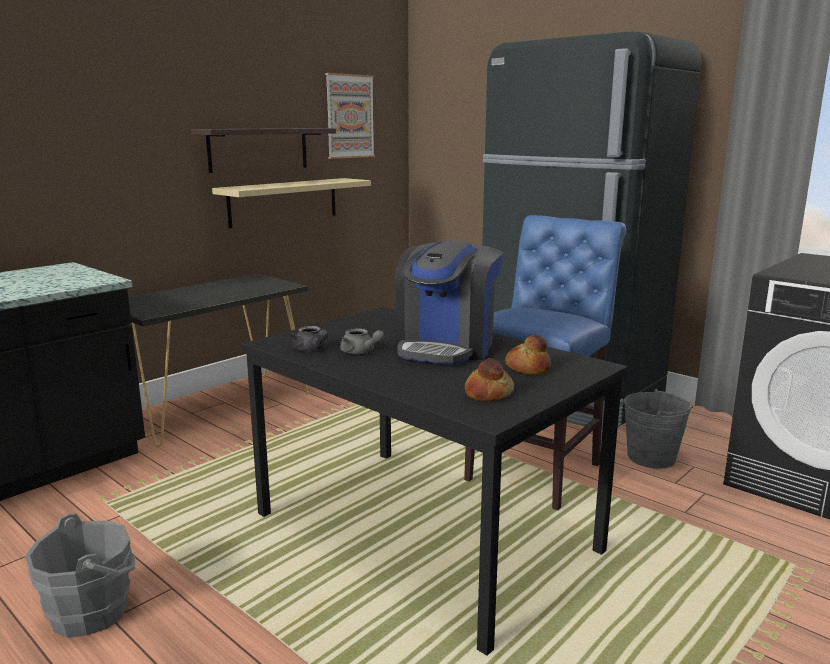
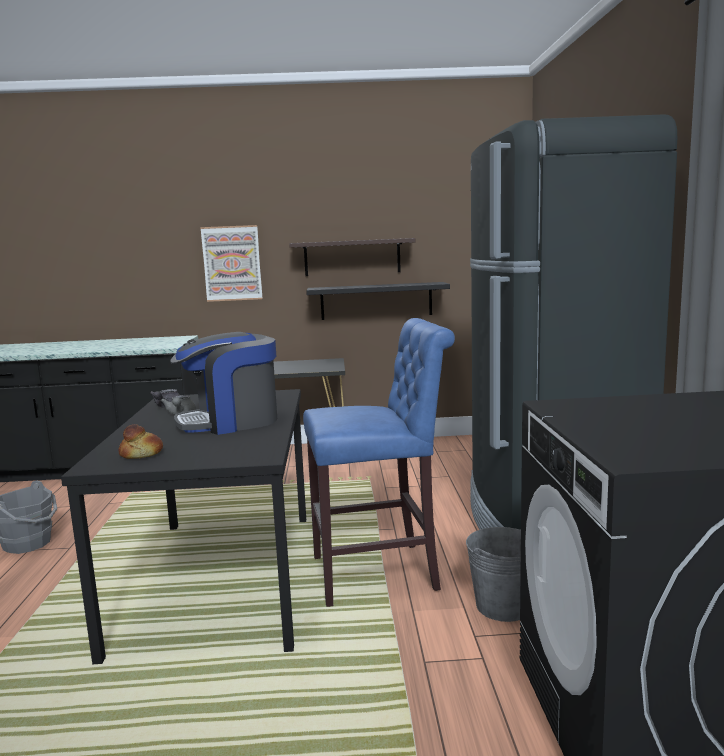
camera: 45 degrees right, 5 degrees down
beige shelf [212,178,371,228] -> black shelf [306,282,450,320]
picture [325,73,375,159] -> picture moved to [200,225,263,302]
bread [505,335,551,375] -> none

